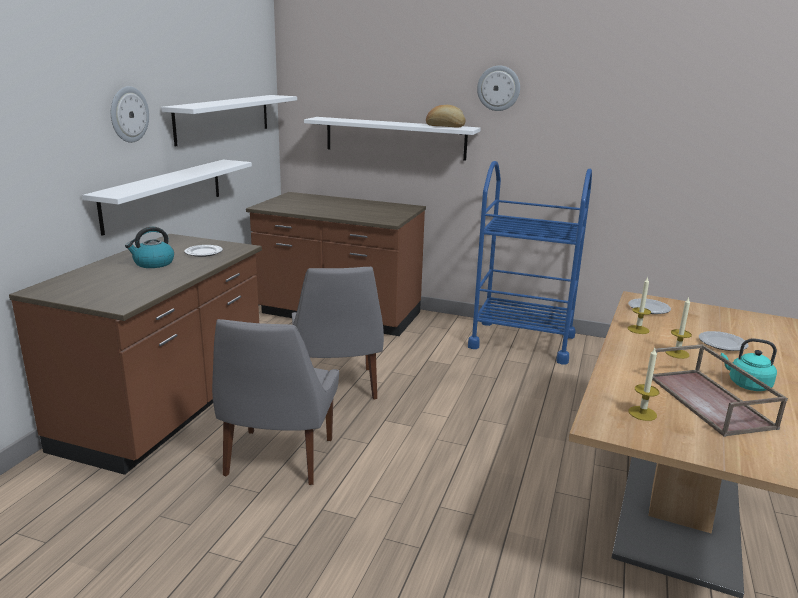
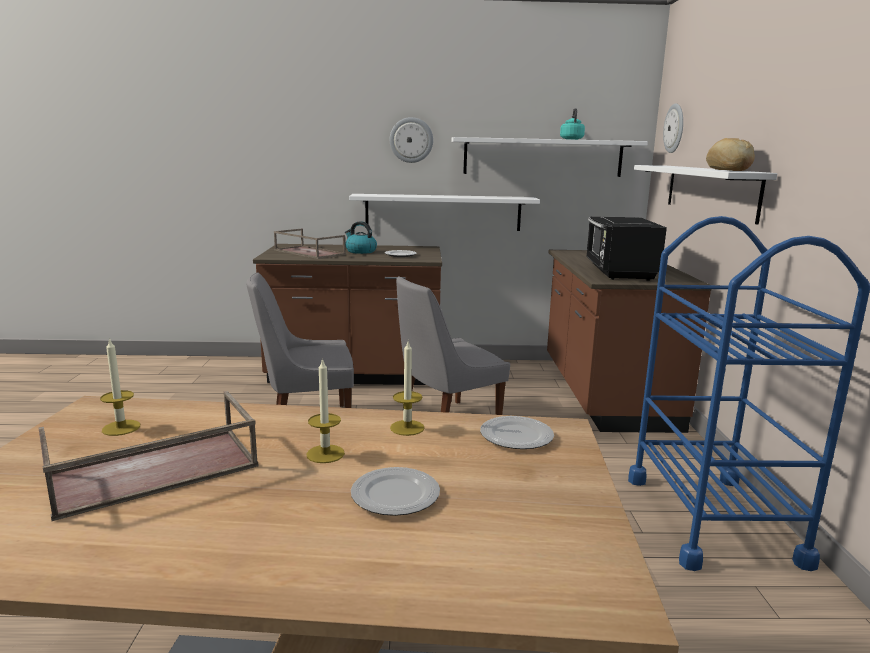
camera: 70 degrees right, 5 degrees down
wall clock [477,66,520,111] -> wall clock moved to [663,103,683,153]
turquoise kettle [721,338,777,391] -> turquoise kettle moved to [560,108,585,140]
none -> brown tray [274,229,346,259]
none -> black microwave [586,217,667,281]

